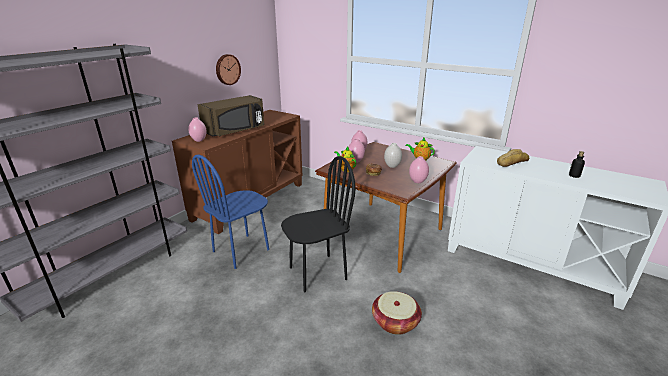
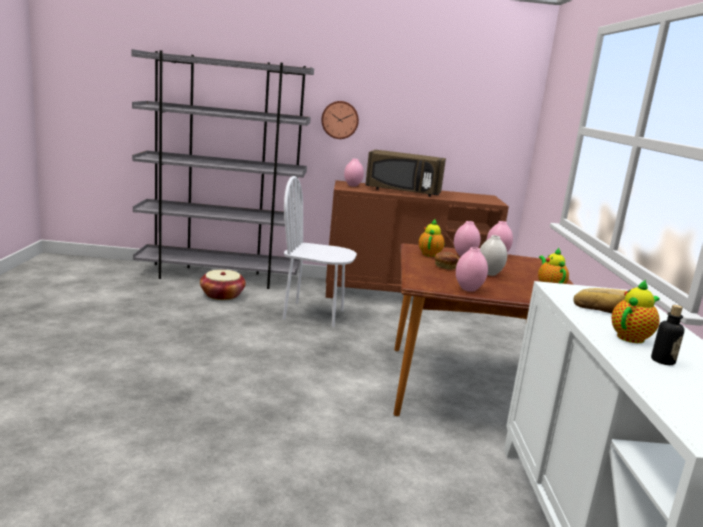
camera: 55 degrees right, 10 degrees down
blue chair [192,155,269,269] -> white chair [283,176,357,327]
wall clock [216,54,241,85] -> wall clock moved to [321,101,359,139]
black chair [281,156,355,293] -> none
basket [372,291,422,335] -> basket moved to [200,270,246,300]
none -> teapot [612,280,660,343]

